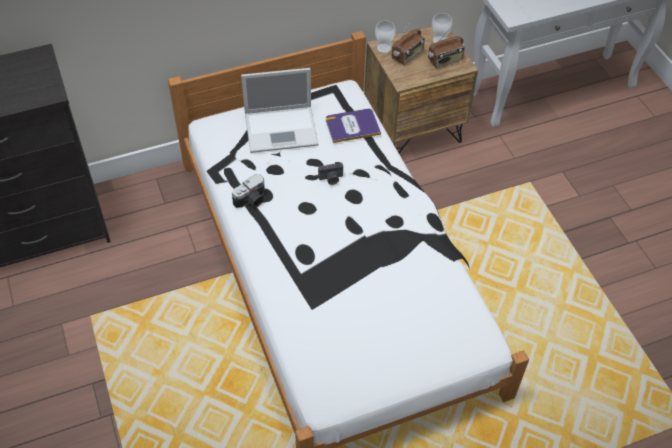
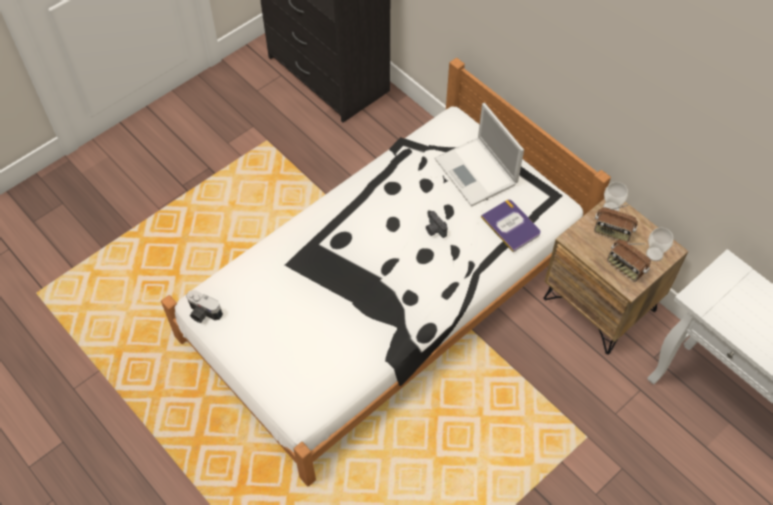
camera: 70 degrees right, 5 degrees up
camera [232,174,265,208] -> camera moved to [186,290,223,323]

